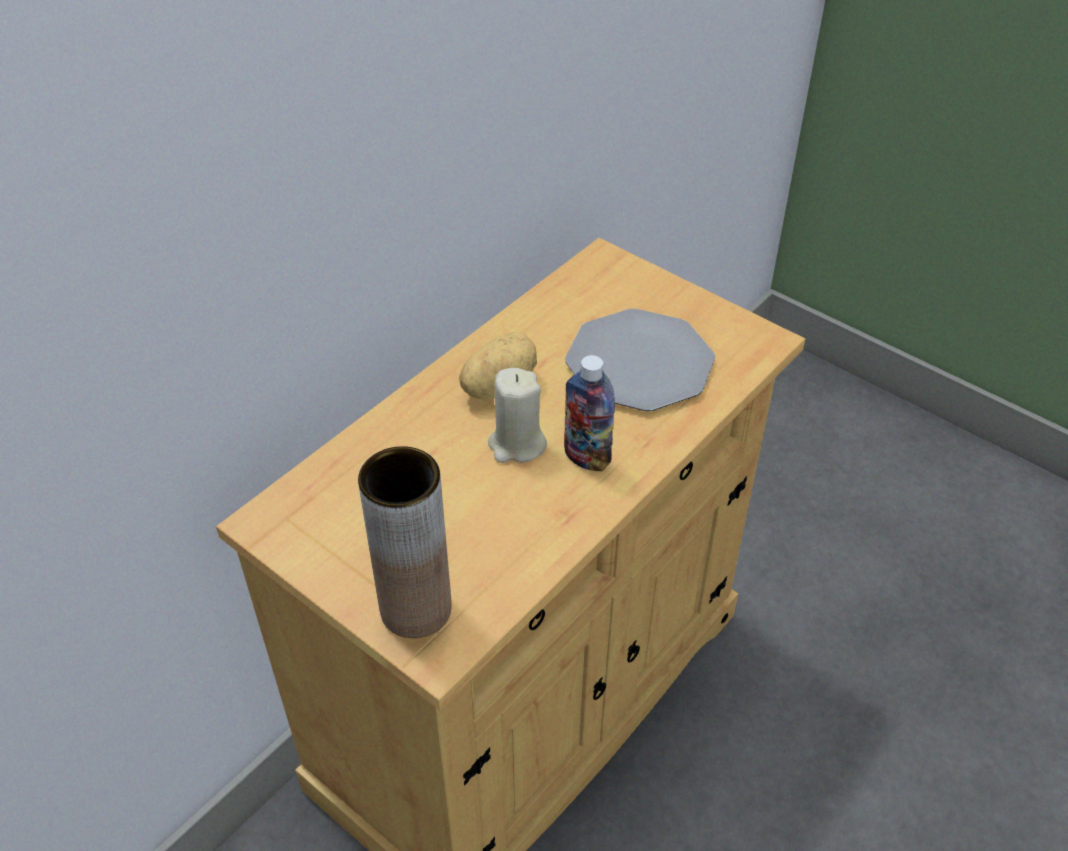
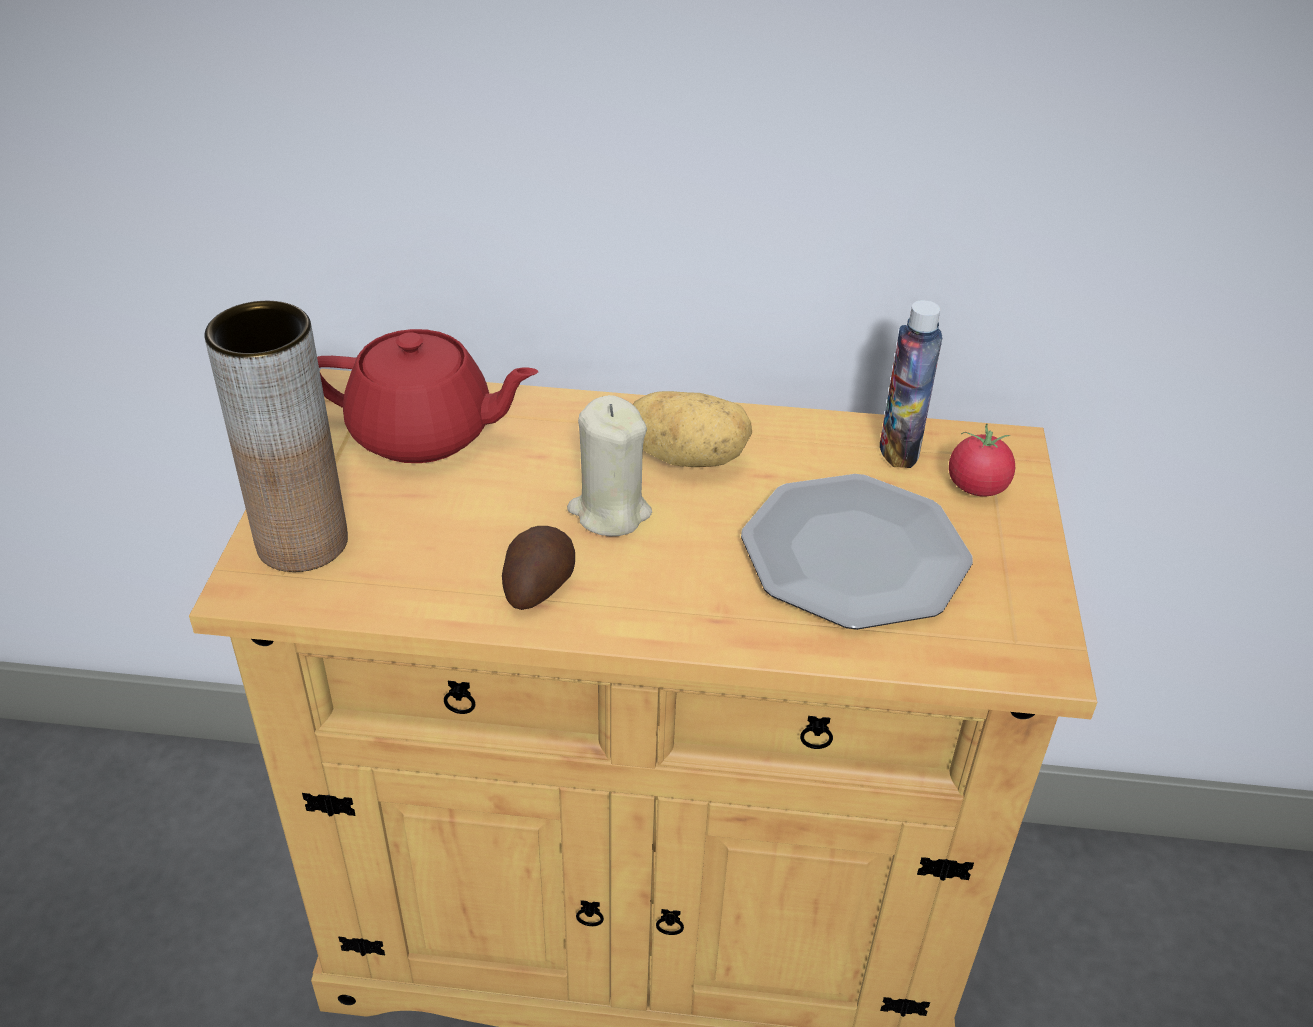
camera: 55 degrees right, 5 degrees down
bottle [564,355,615,471] -> bottle moved to [880,300,942,468]
none -> red teapot [317,329,538,463]
none -> potato [502,526,575,610]
none -> tomato [949,424,1015,496]

